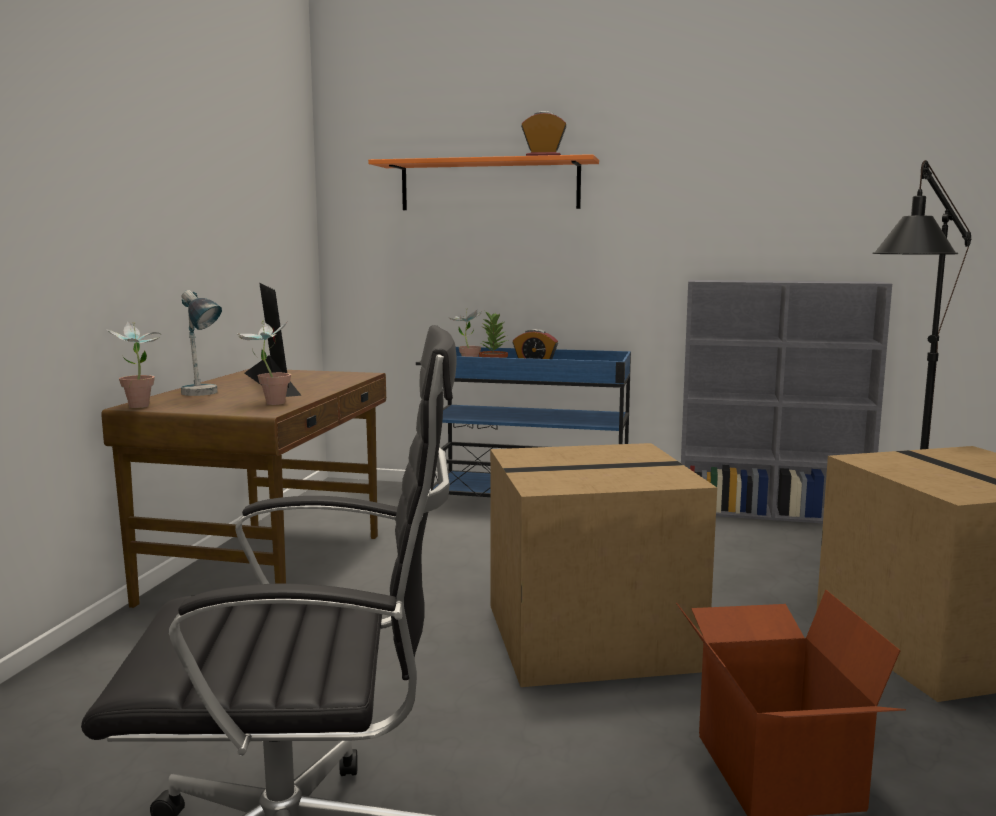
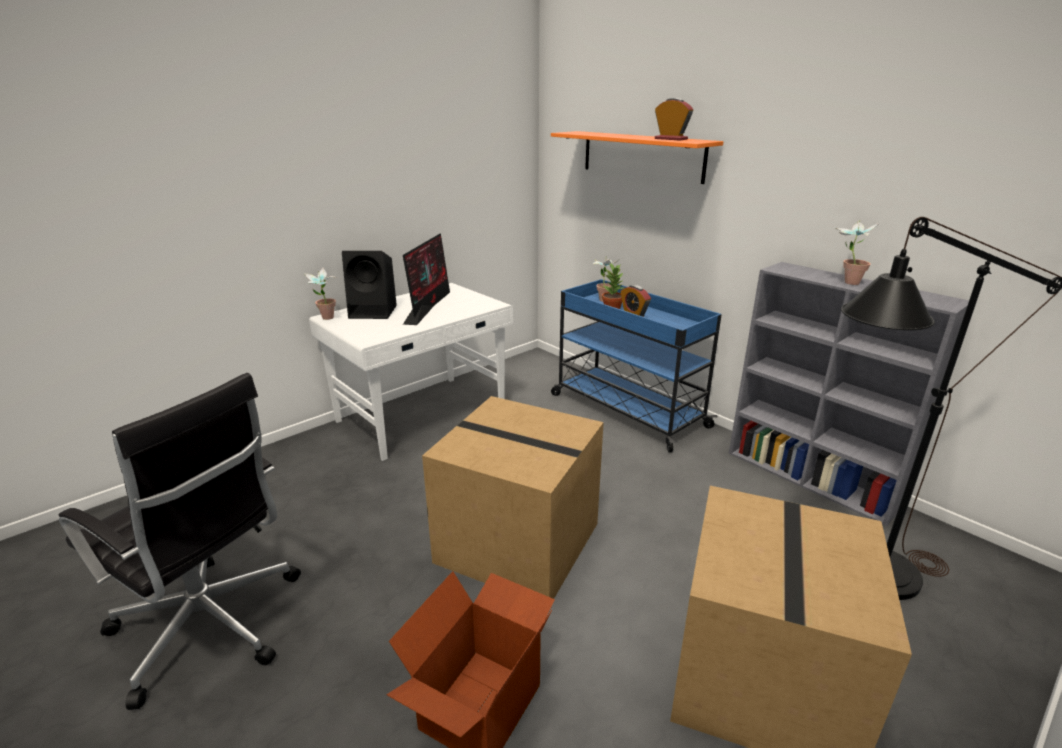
camera: 35 degrees right, 15 degrees up
brown desk [101,369,386,608] -> white desk [309,283,513,461]
table lamp [181,290,222,396] -> black speaker [342,251,397,319]
potted plant [236,320,291,405] -> potted plant moved to [836,220,880,285]

